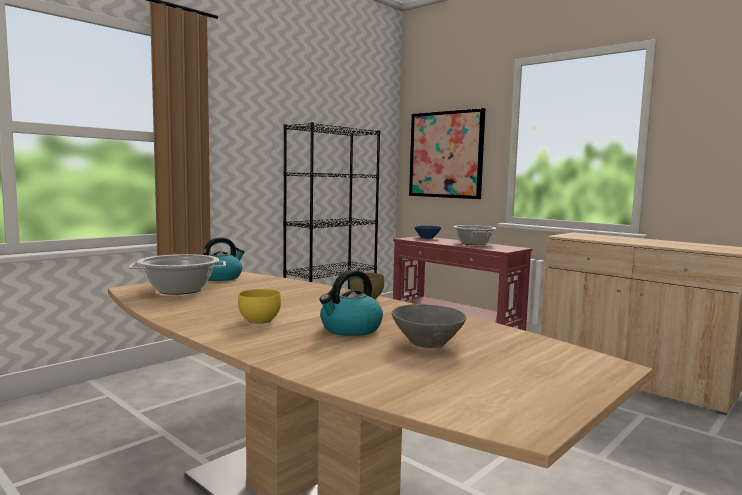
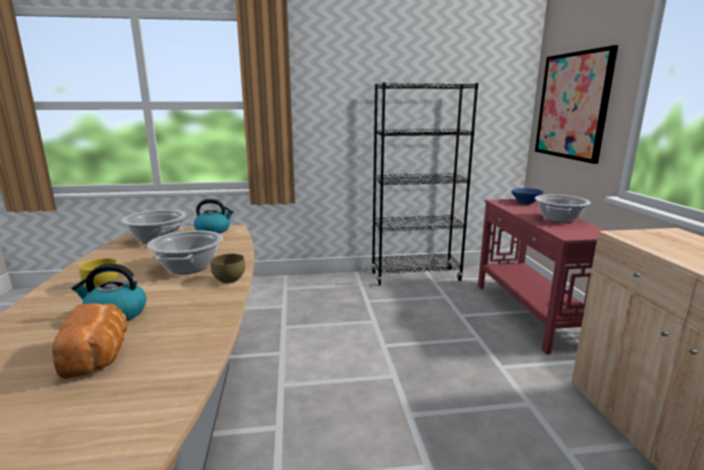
camera: 40 degrees right, 10 degrees up
grey bowl [392,304,466,348] -> bread [52,303,127,379]
none -> cooking pot [147,230,223,274]

